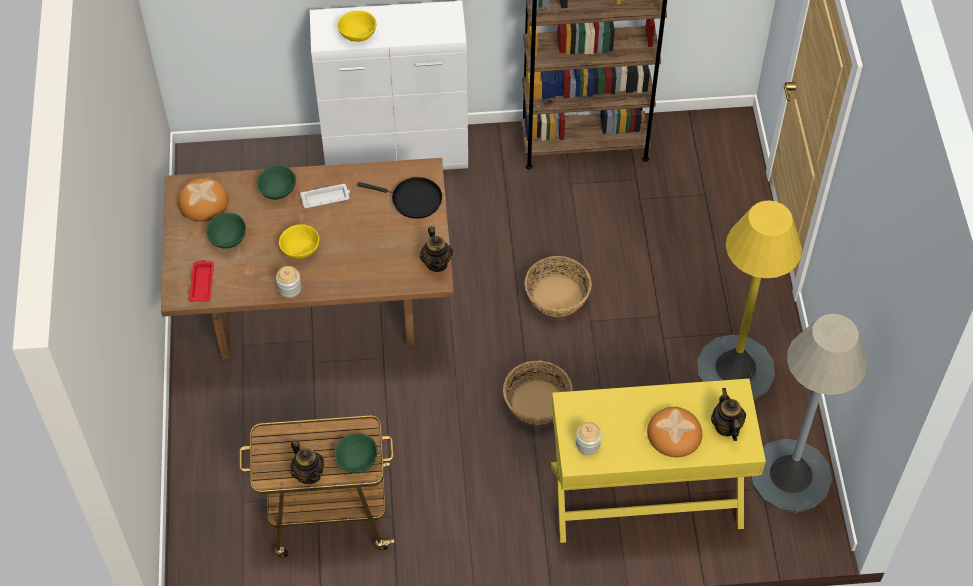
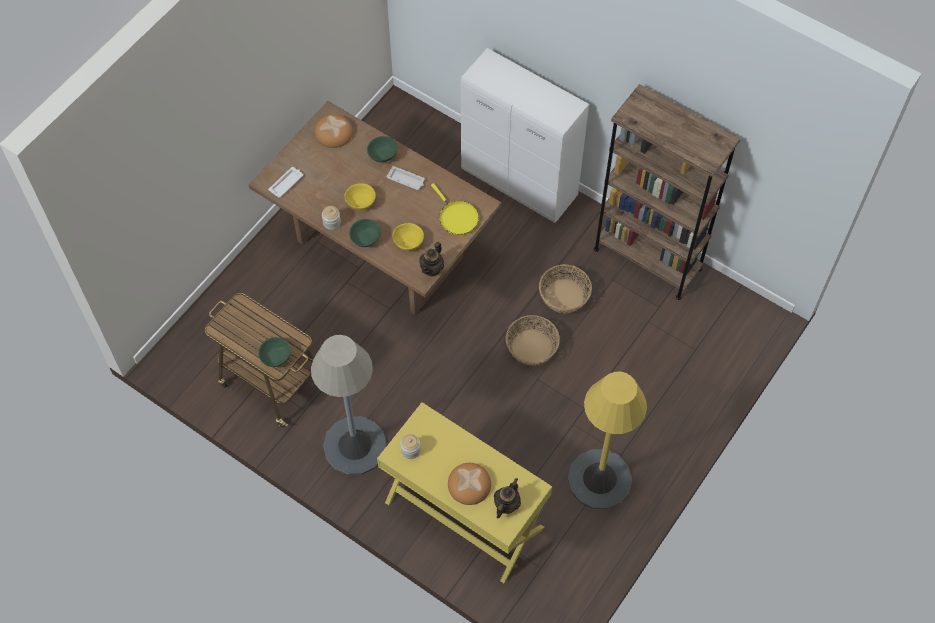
camera: 40 degrees right, 5 degrees up
red tray [189,260,214,302] -> white tray [268,167,303,198]
green bowl [206,213,246,249] -> green bowl moved to [349,219,381,247]
teapot [291,440,324,484] -> none
yellow bowl [337,11,376,42] -> yellow bowl moved to [393,223,424,251]
black frying pan [358,177,442,219] -> yellow frying pan [431,183,479,235]
basket [503,360,573,425] -> basket moved to [539,264,592,313]
grey floor lamp [751,314,867,513] -> grey floor lamp moved to [311,335,387,475]

